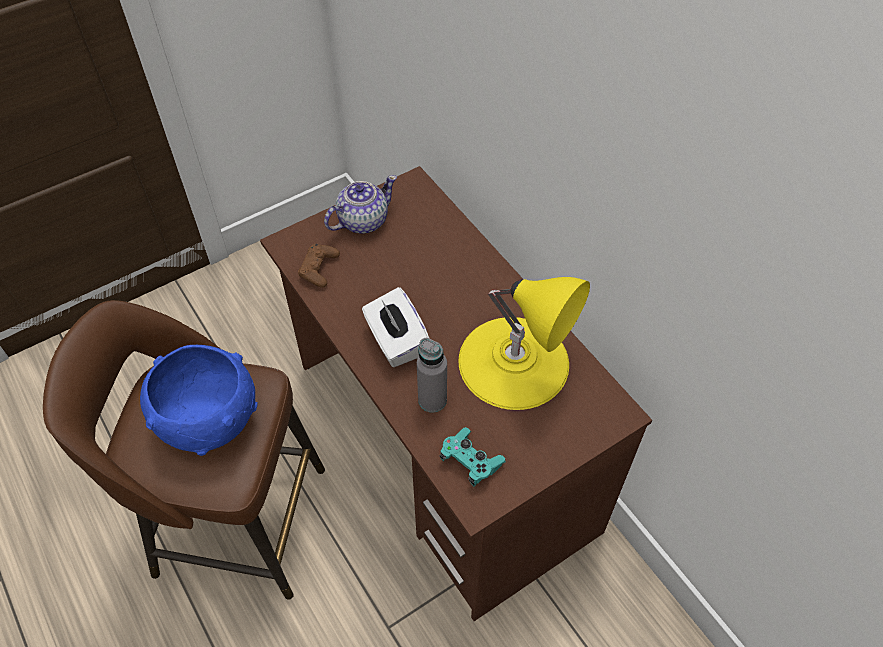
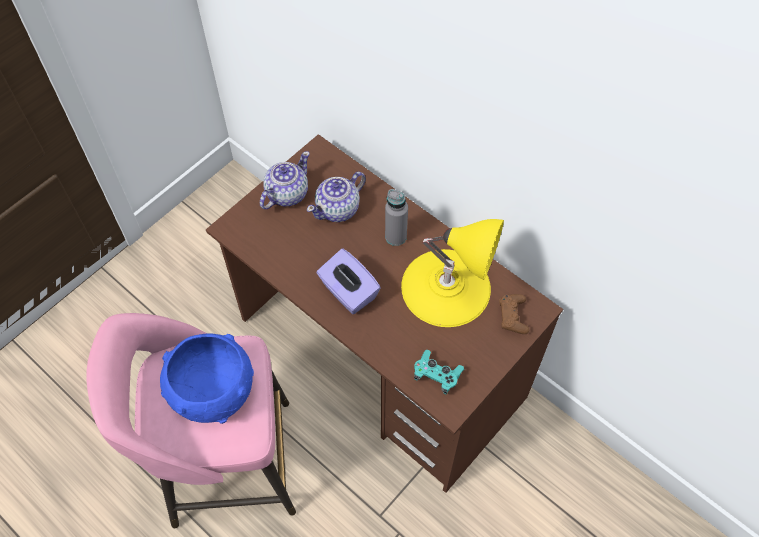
camera: 15 degrees left, 5 degrees up
brown stool [43,300,325,600] -> pink stool [86,313,296,528]
brown game controller [298,244,340,288] -> brown game controller moved to [499,294,529,334]
white tissue box [362,287,429,367] -> purple tissue box [317,249,381,314]
grey bottle [417,338,447,413] -> grey bottle moved to [385,189,408,246]
none -> teapot [307,172,366,222]

